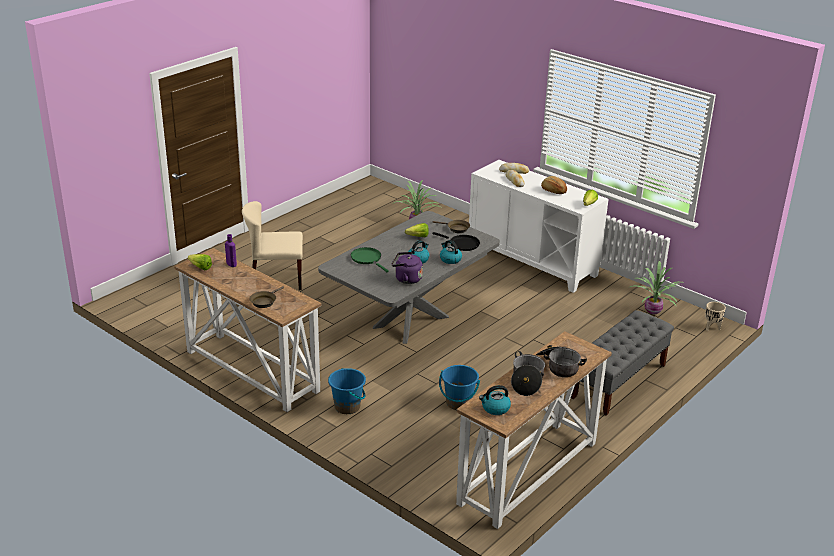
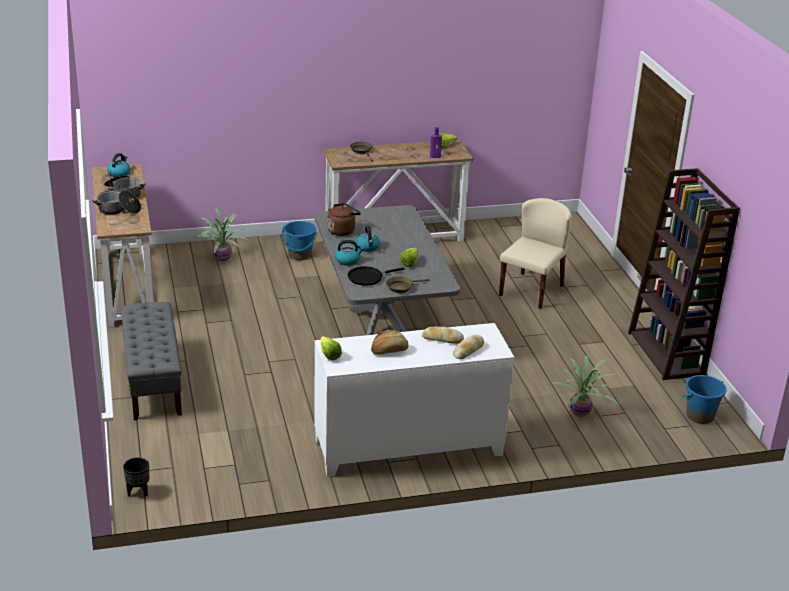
camera: 125 degrees right, 0 degrees up
green frying pan [351,247,389,272] -> none
purple kettle [392,252,423,284] -> brown kettle [327,203,361,236]
blue bucket [439,365,480,410] -> blue bucket moved to [682,375,727,424]
potted plant [628,261,685,314] -> potted plant moved to [194,209,249,261]
beige planter [705,302,726,331] -> black planter [123,457,149,497]
none -> brown bookcase [628,168,740,380]

